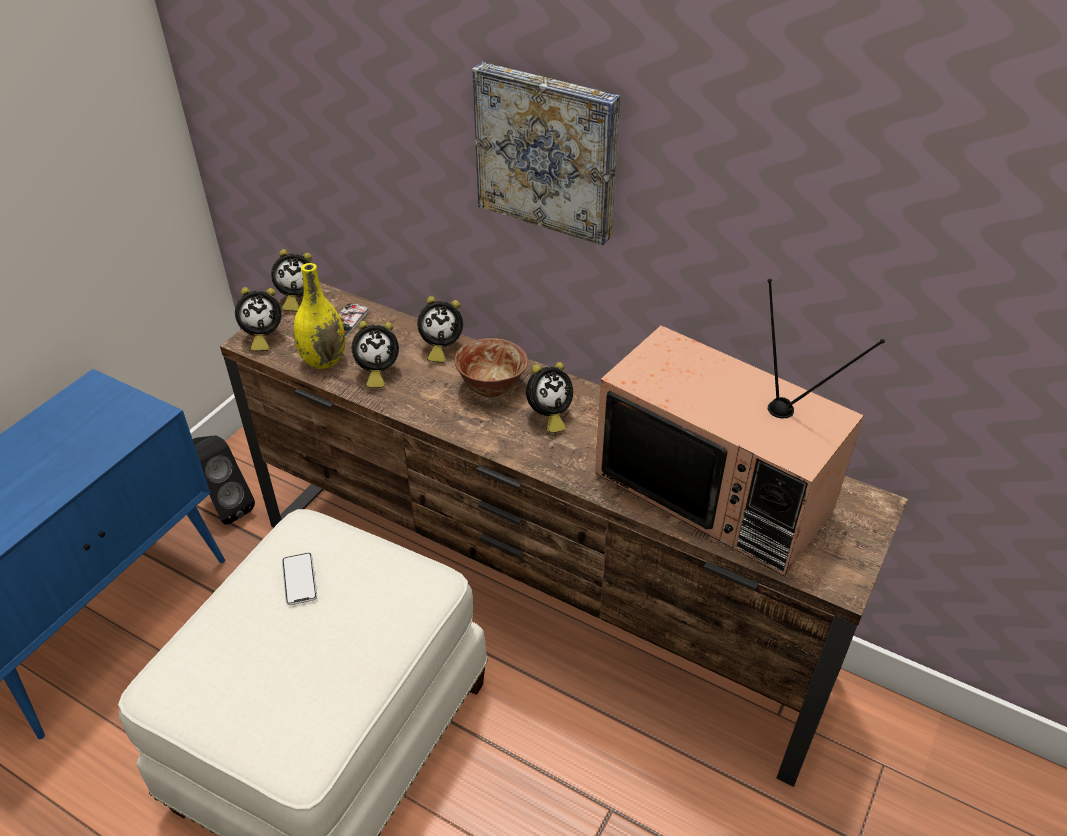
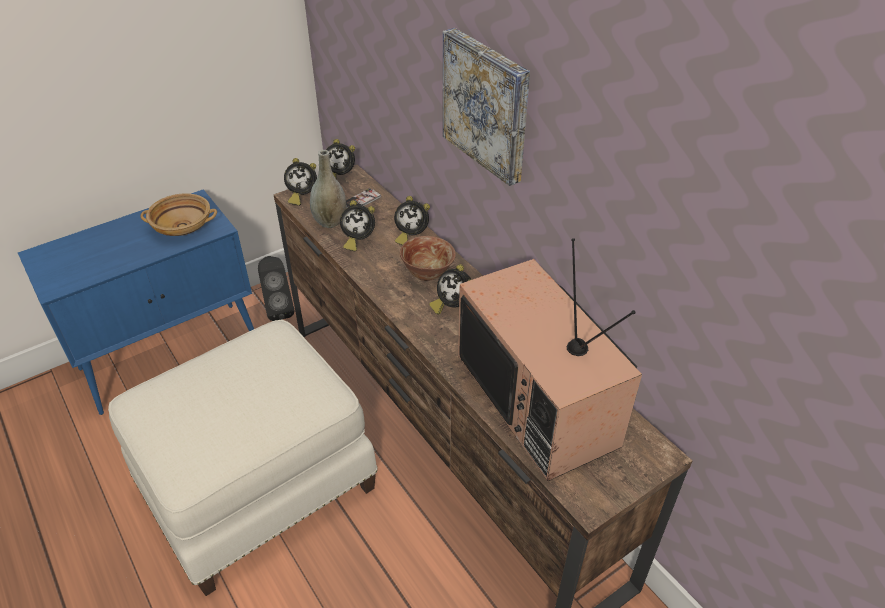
camera: 25 degrees right, 0 degrees up
phone [282,553,317,605] -> none
yellow vase [294,263,345,369] -> grey vase [310,150,346,228]
alarm clock [526,362,573,433] -> alarm clock turned 60 degrees clockwise [429,264,472,314]
none -> beige bowl [141,193,217,236]

